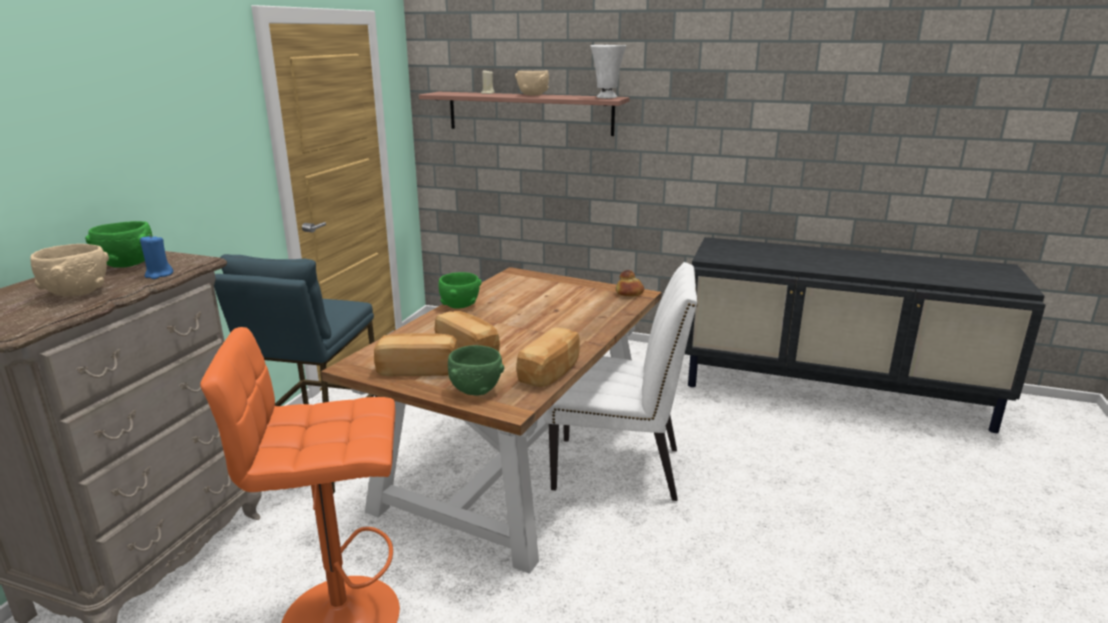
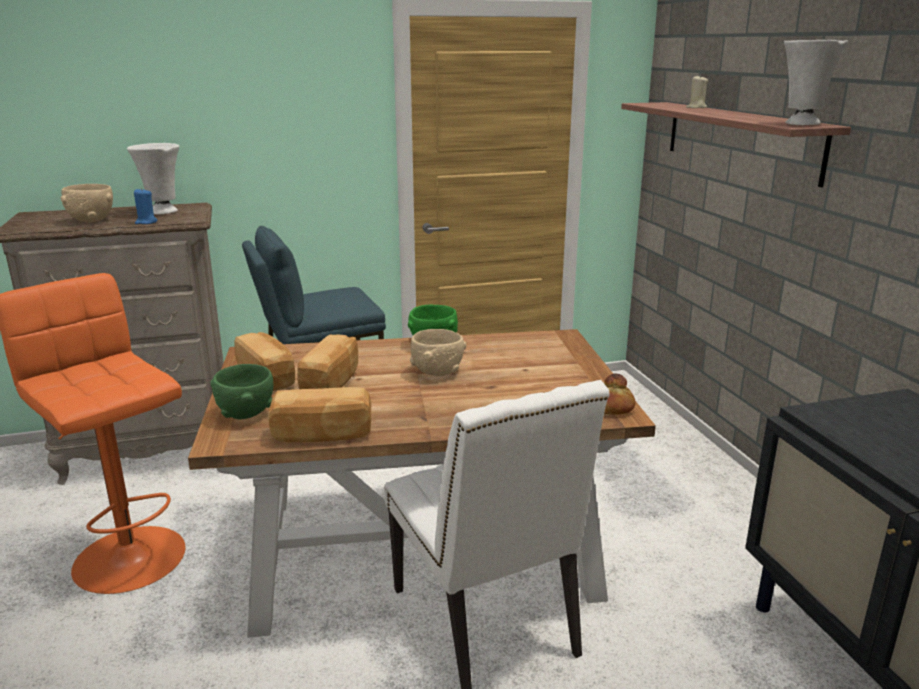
camera: 55 degrees right, 0 degrees up
green bowl [85,221,153,268] -> white vase [127,143,179,214]
beige bowl [515,70,549,96] -> beige bowl moved to [410,329,466,376]

